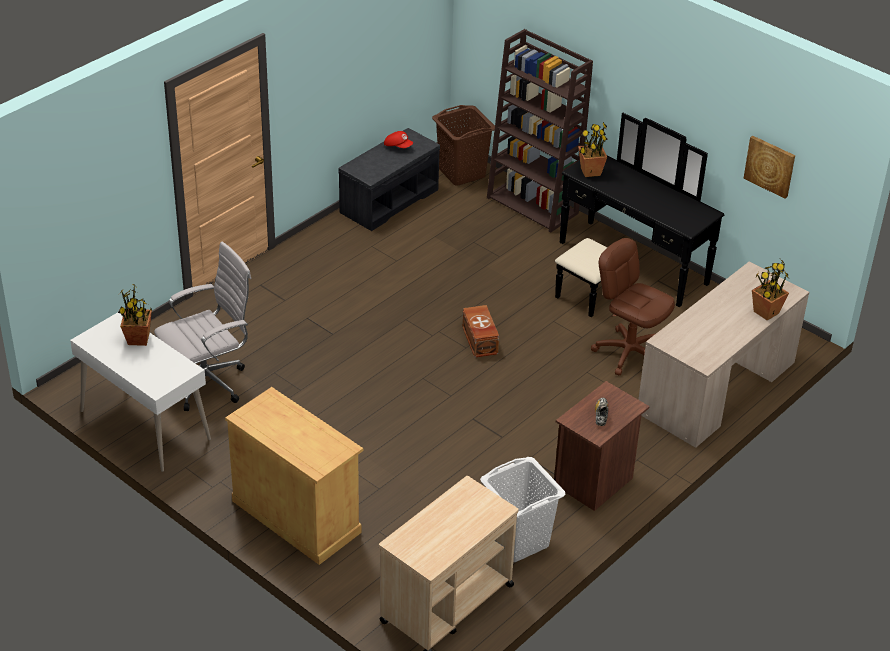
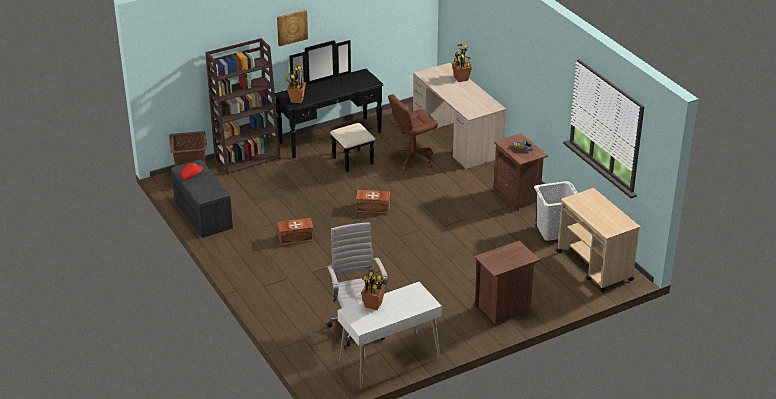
camera: 70 degrees left, 5 degrees down
beige cabinet [225,387,363,565] -> brown nightstand [474,241,540,324]
picture [743,136,795,199] -> picture moved to [277,10,308,46]
none -> brown storage box [277,218,314,245]

